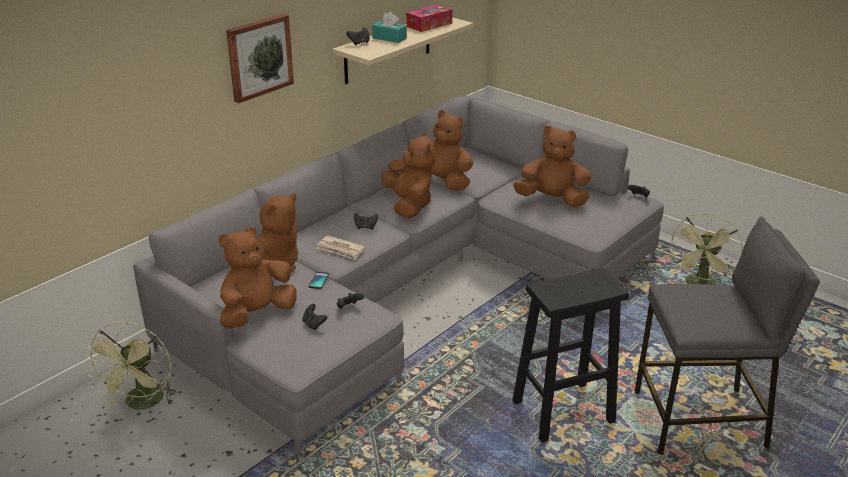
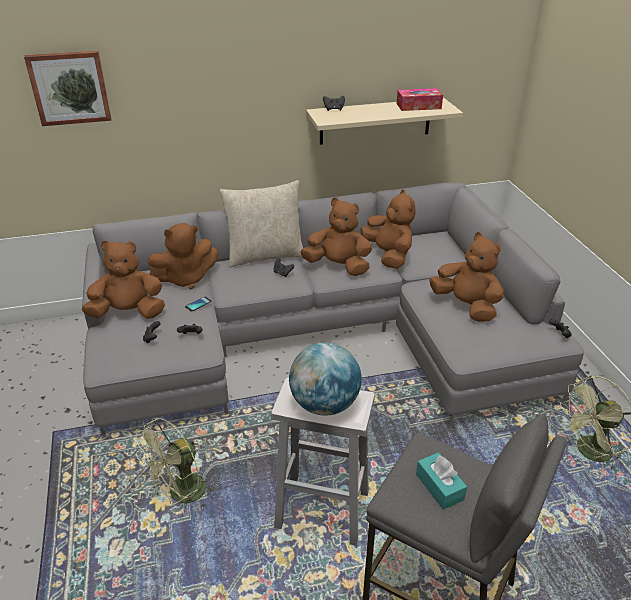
camera: 35 degrees right, 5 degrees up
green fan [85,321,176,410] -> green fan moved to [136,418,216,507]
picture [226,14,294,103] -> picture moved to [24,51,112,126]
newspaper [316,235,365,260] -> none
turquoise tissue box [372,12,407,43] -> turquoise tissue box moved to [416,452,467,510]
brown plush toy [382,133,435,218] -> brown plush toy turned 90 degrees counterclockwise [300,198,372,276]
black stool [512,268,629,443] -> white stool [271,378,375,546]
none -> beige pillow [220,180,303,268]
none -> globe [289,342,362,416]

